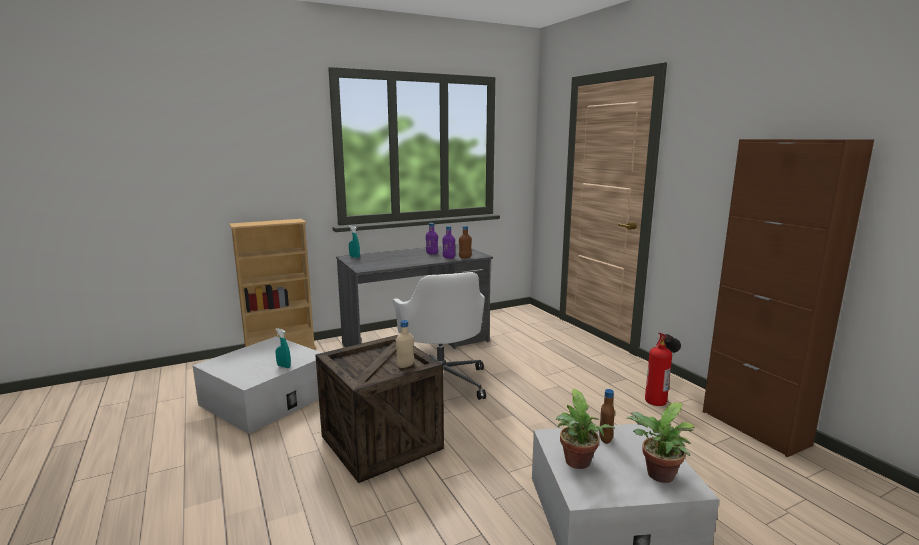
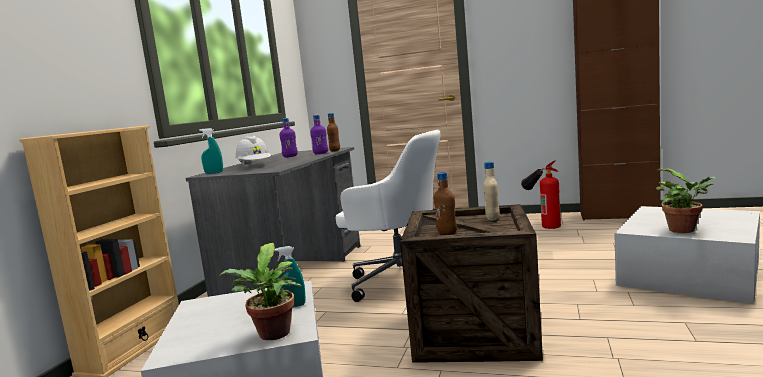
camera: 45 degrees left, 5 degrees down
brown bottle [599,389,615,444] -> brown bottle moved to [434,172,457,235]
potted plant [626,403,694,483] -> potted plant moved to [219,243,301,340]
none -> white hard hat [235,136,271,165]

